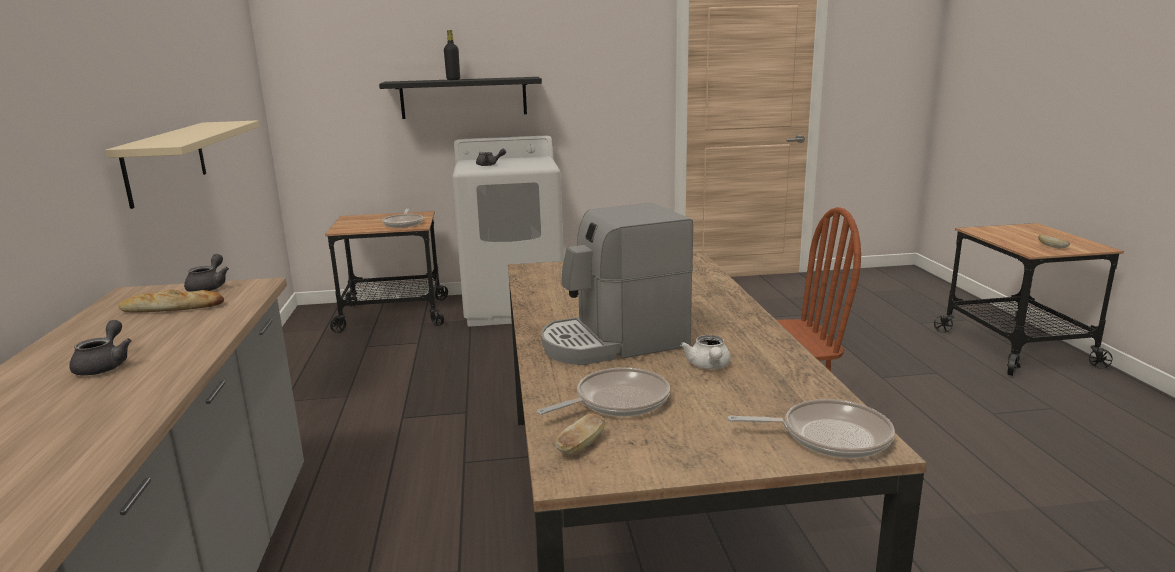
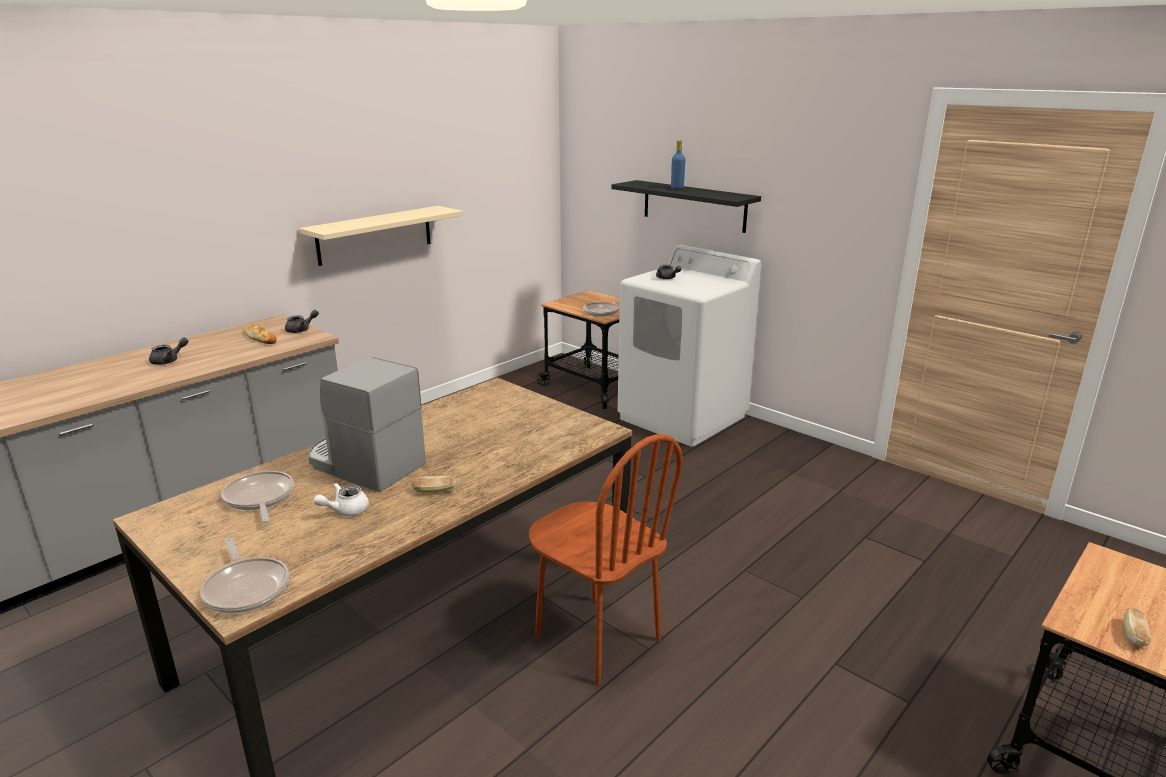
camera: 50 degrees right, 5 degrees up
black bottle [444,30,460,80] -> blue bottle [671,140,686,189]
frying pan [537,367,670,417] -> frying pan turned 135 degrees counterclockwise [221,471,294,522]
bread [555,413,605,455] -> bread moved to [411,476,456,493]

